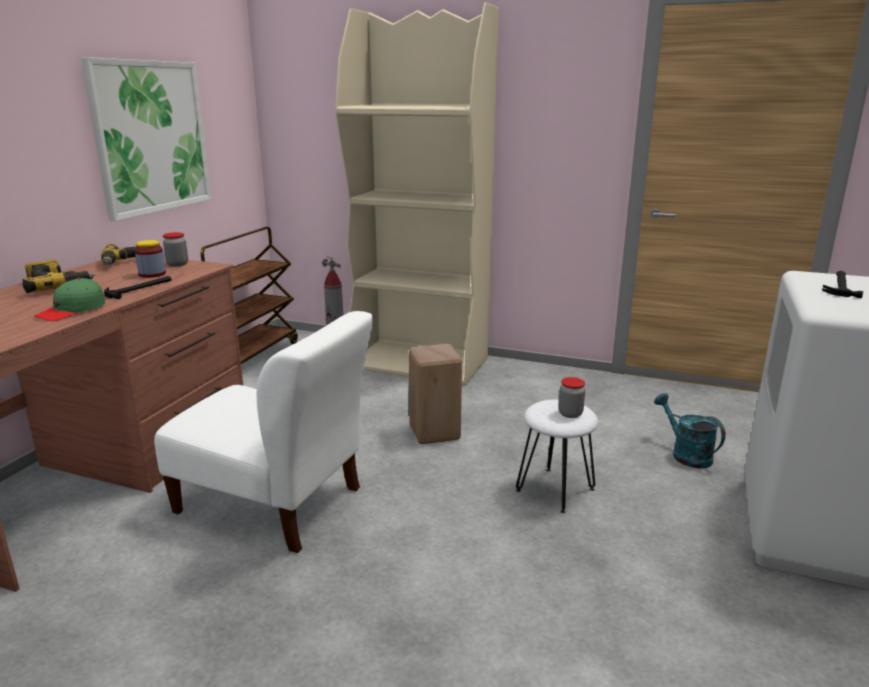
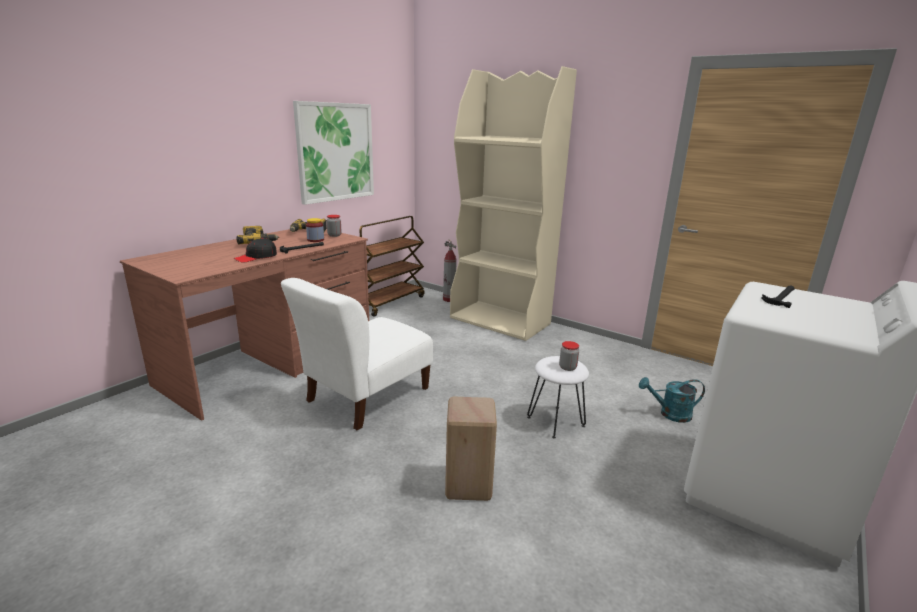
camera: 15 degrees right, 0 degrees up
green cap [34,278,106,321] -> black cap [234,238,277,263]
white chair [154,311,373,553] -> white chair turned 90 degrees clockwise [281,278,433,430]
beige stool [408,344,462,444] -> beige stool moved to [445,397,497,501]
turquoise watering can [654,393,725,468] -> turquoise watering can turned 75 degrees counterclockwise [639,377,705,423]

